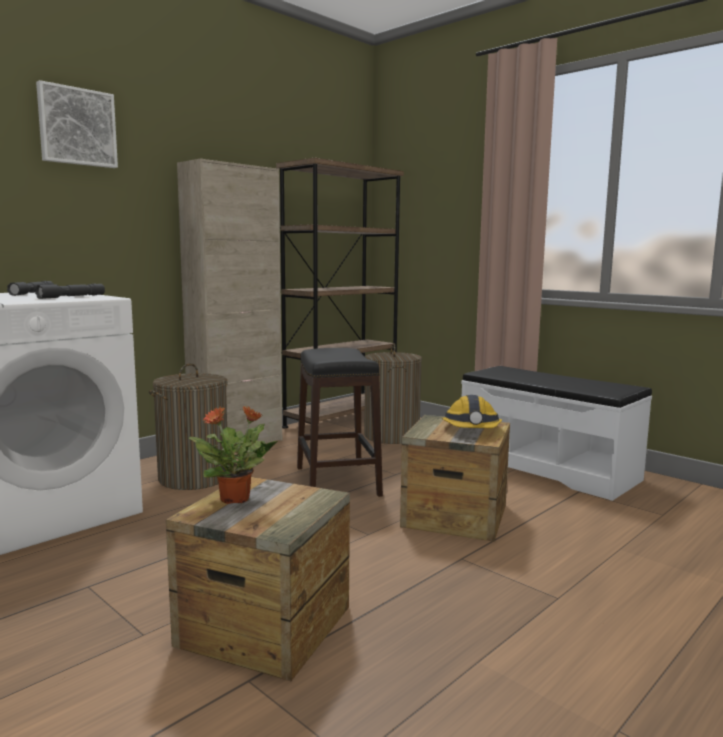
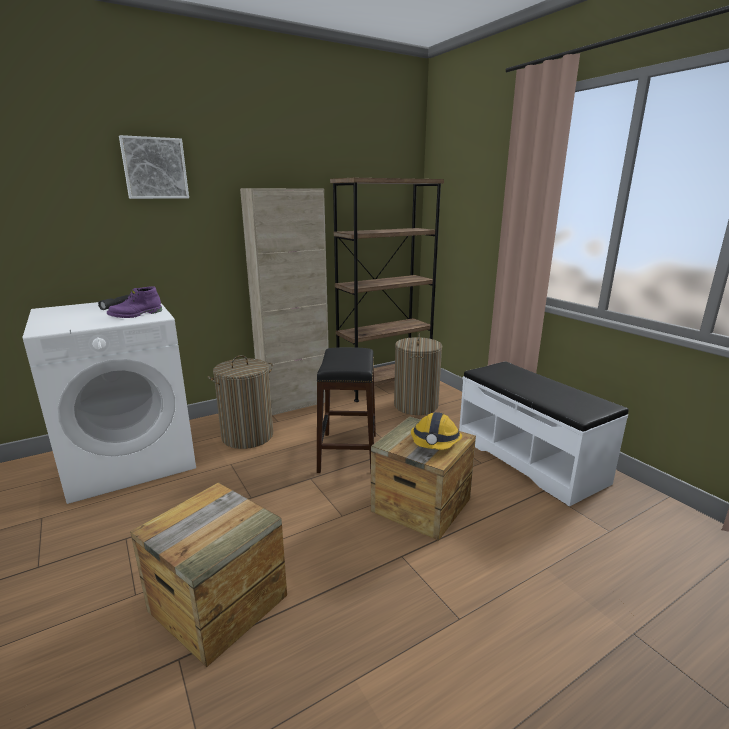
camera: 15 degrees right, 10 degrees up
grey flashlight [35,284,105,299] -> purple boot [107,286,162,318]
potted plant [188,406,278,504] -> none

